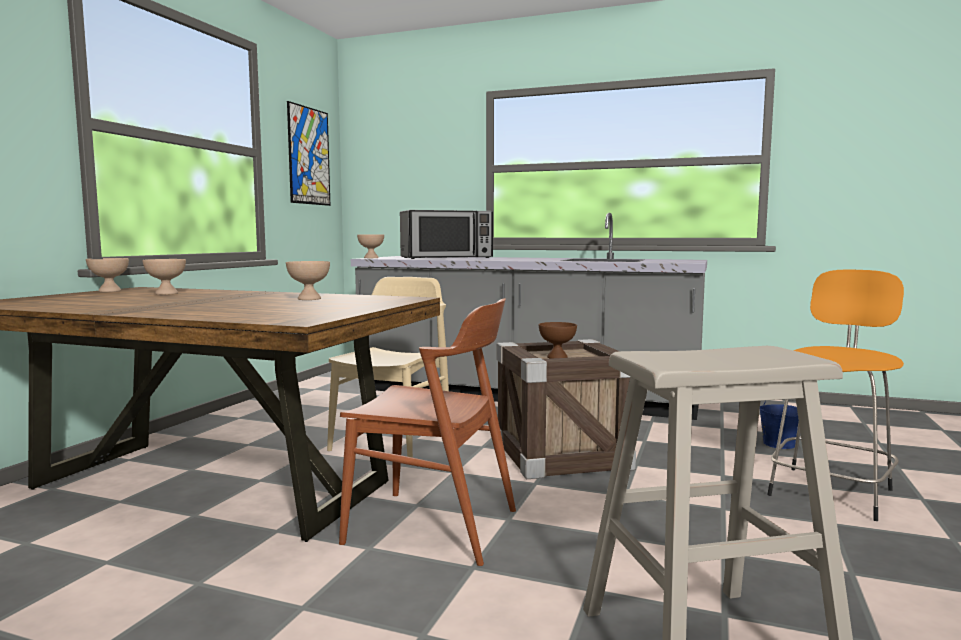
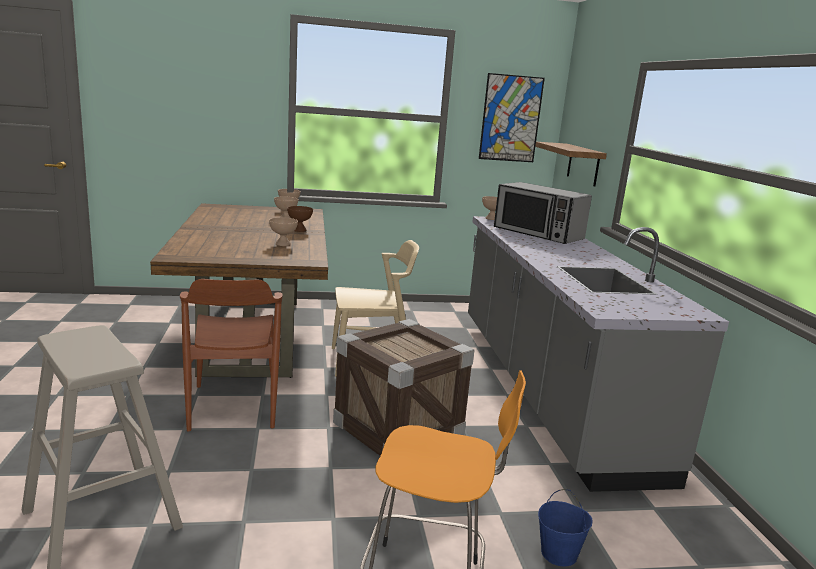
camera: 60 degrees right, 10 degrees up
brown bowl [539,322,577,359] -> brown bowl moved to [287,206,313,232]
none -> shelf [535,142,607,187]

